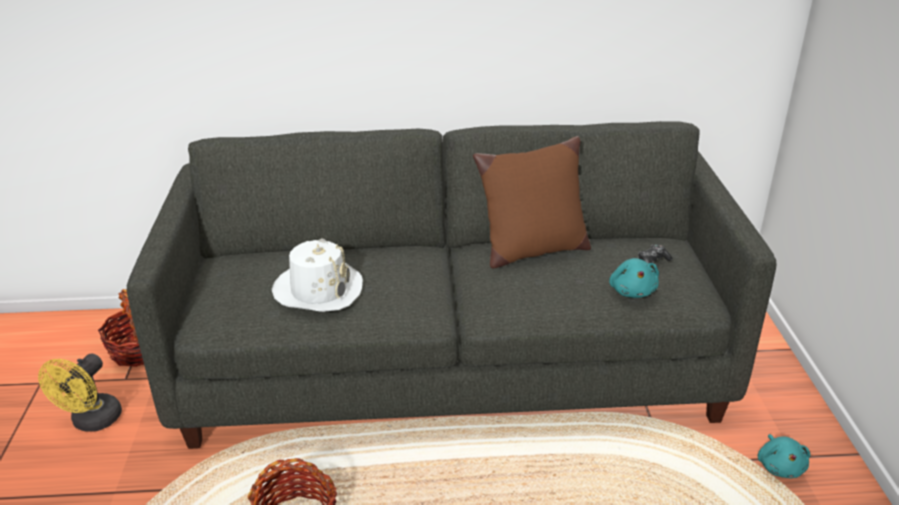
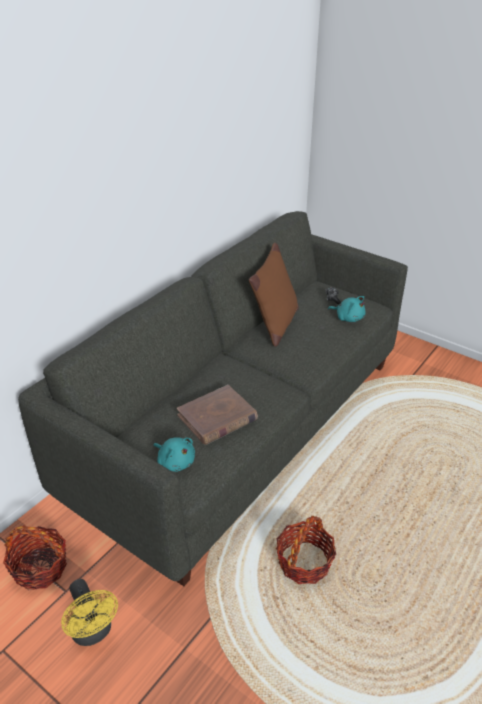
camera: 50 degrees left, 5 degrees up
white hat [272,238,363,312] -> brown book [177,385,258,445]
turquoise plush toy [758,434,811,478] -> turquoise plush toy moved to [153,438,195,472]

